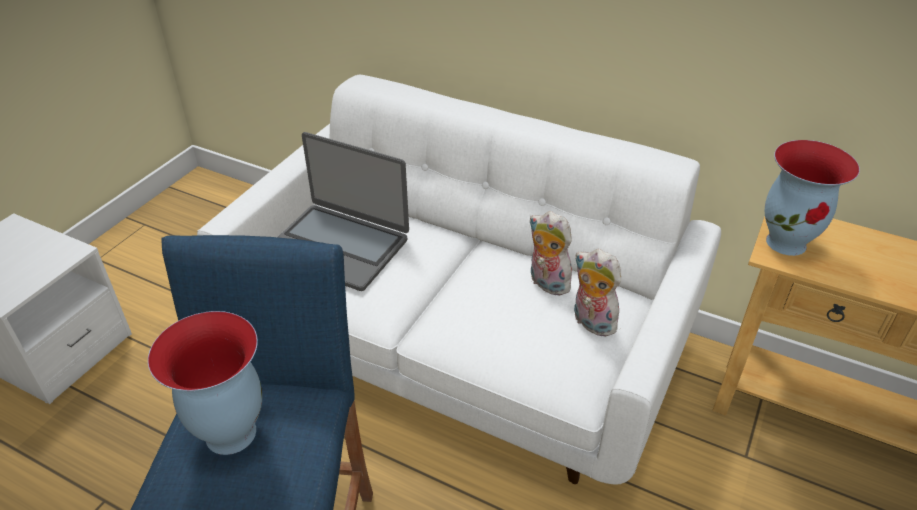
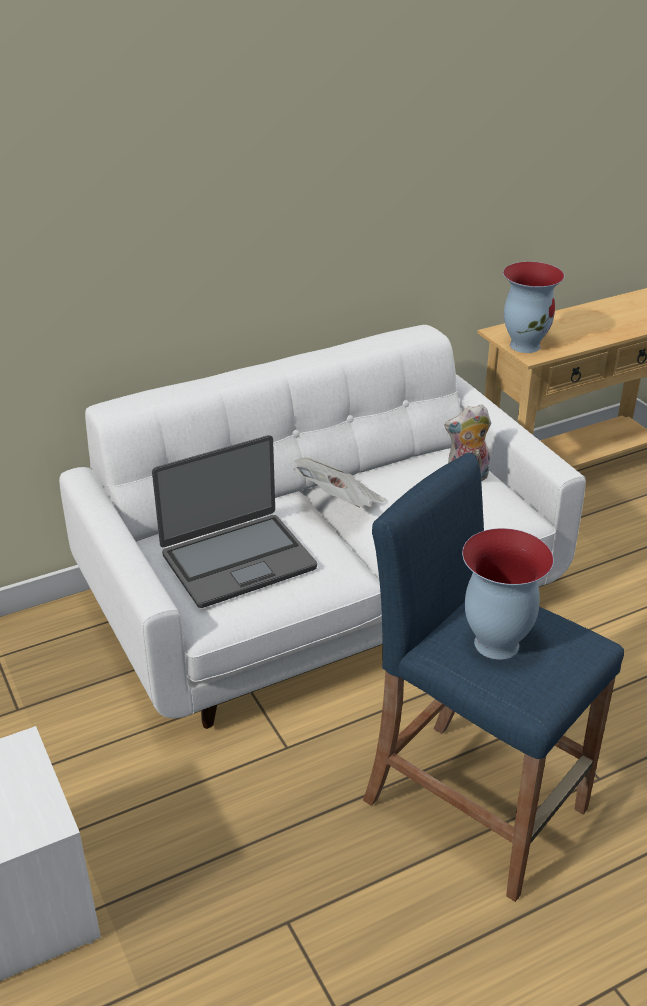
camera: 55 degrees left, 5 degrees down
plush toy [529,211,573,295] -> none
none -> newspaper [293,458,387,507]

